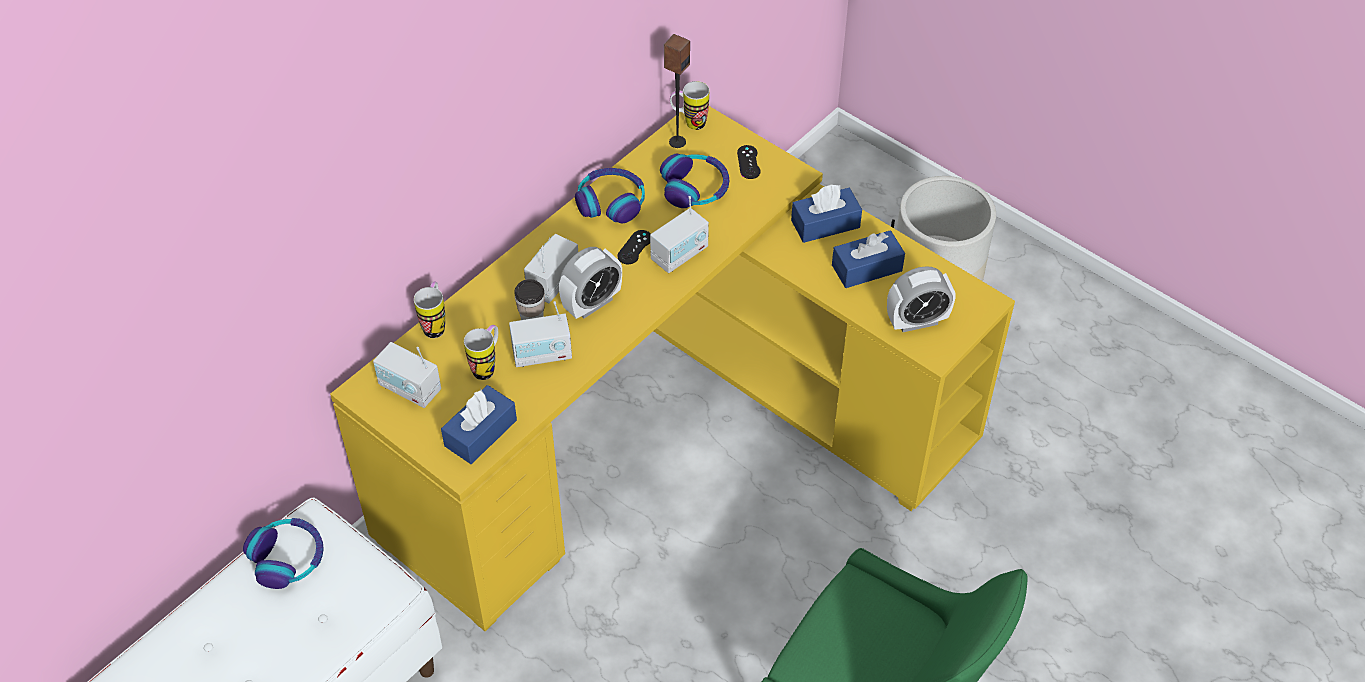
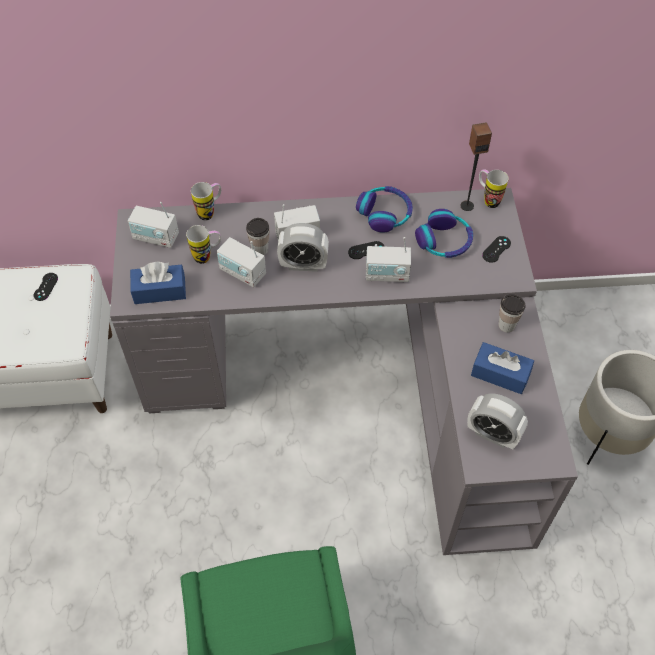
camera: 45 degrees right, 5 degrees up
headphones [243,518,324,589] -> black game controller [34,273,58,301]
yellow desk [330,106,1015,631] -> grey desk [110,188,578,555]
radio [373,342,441,408] -> radio turned 60 degrees counterclockwise [128,202,179,248]
blue tissue box [791,185,862,243] -> cup [498,294,525,332]

